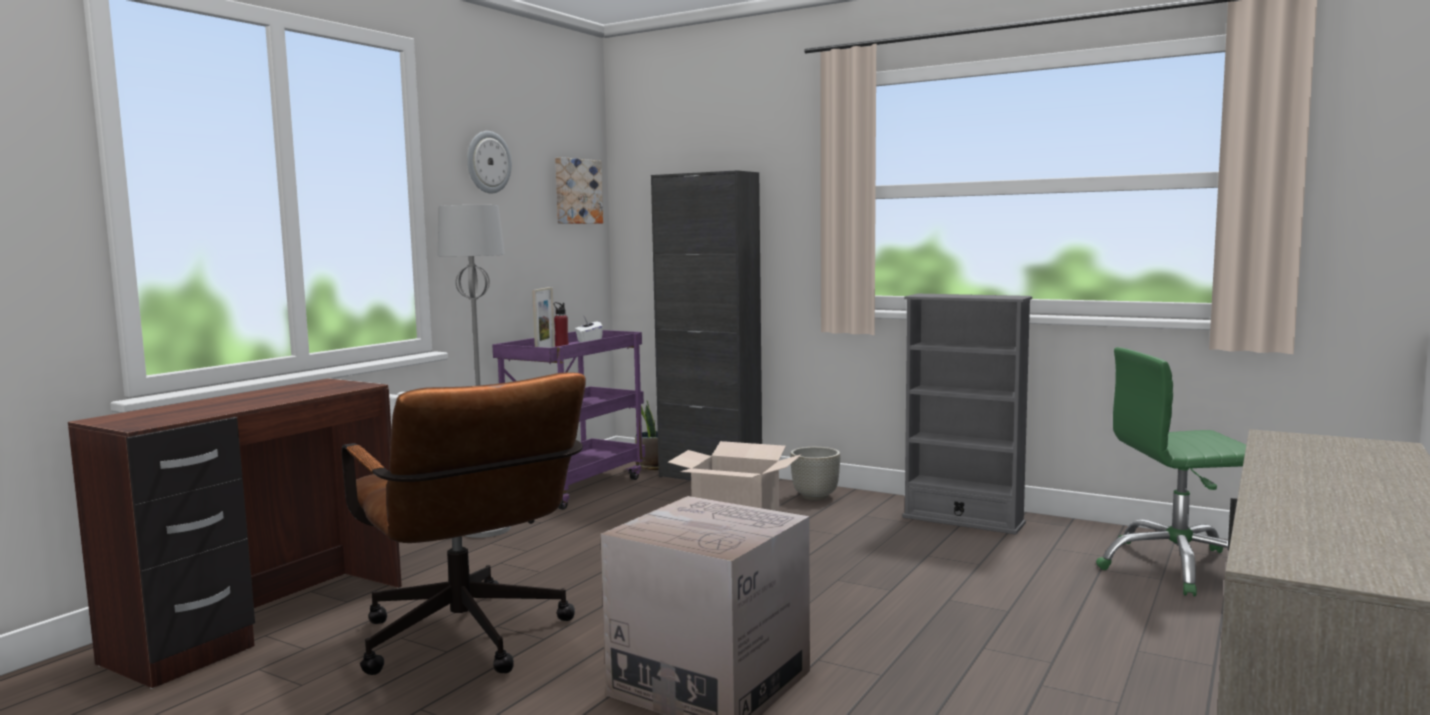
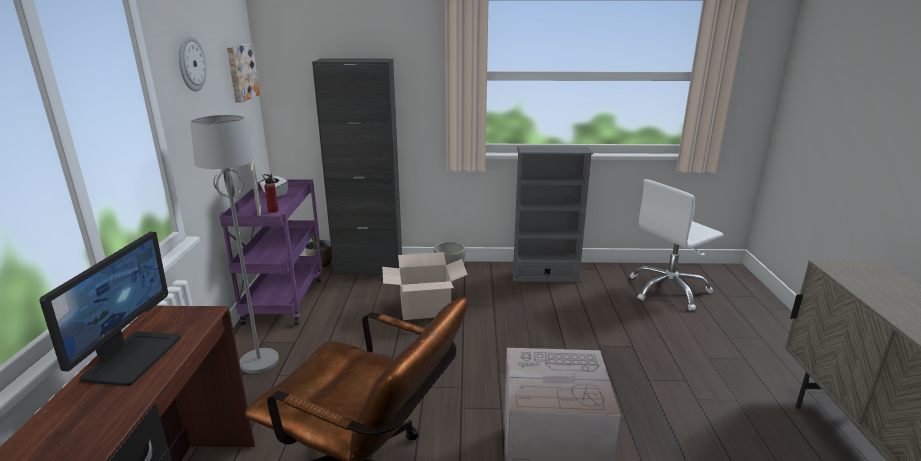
camera: 30 degrees left, 15 degrees up
green office chair [1096,347,1246,596] -> white office chair [630,179,724,311]
none -> monitor [39,232,181,386]

